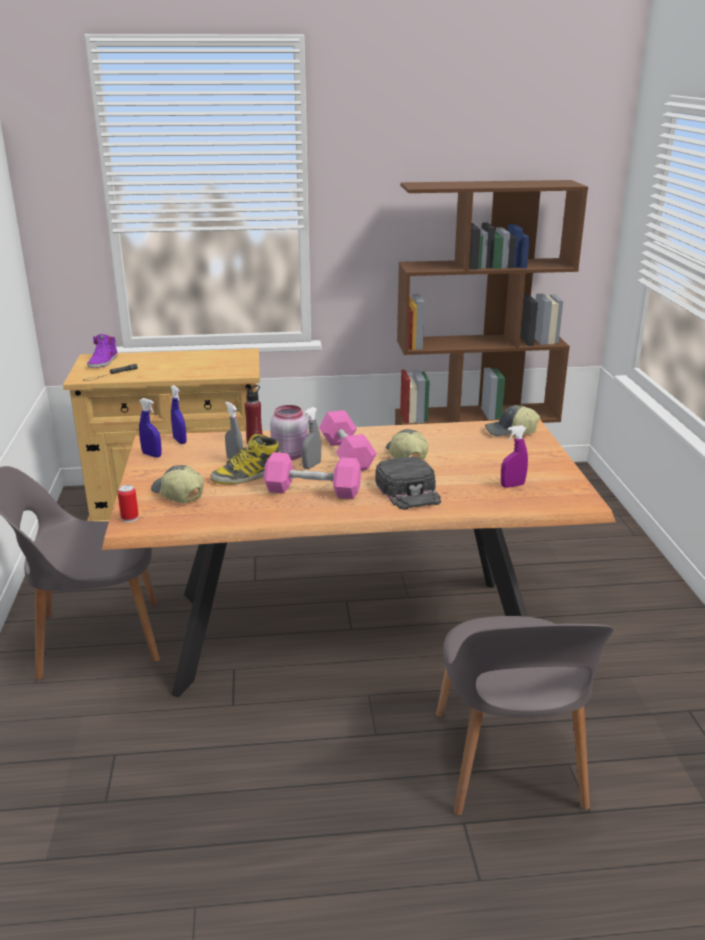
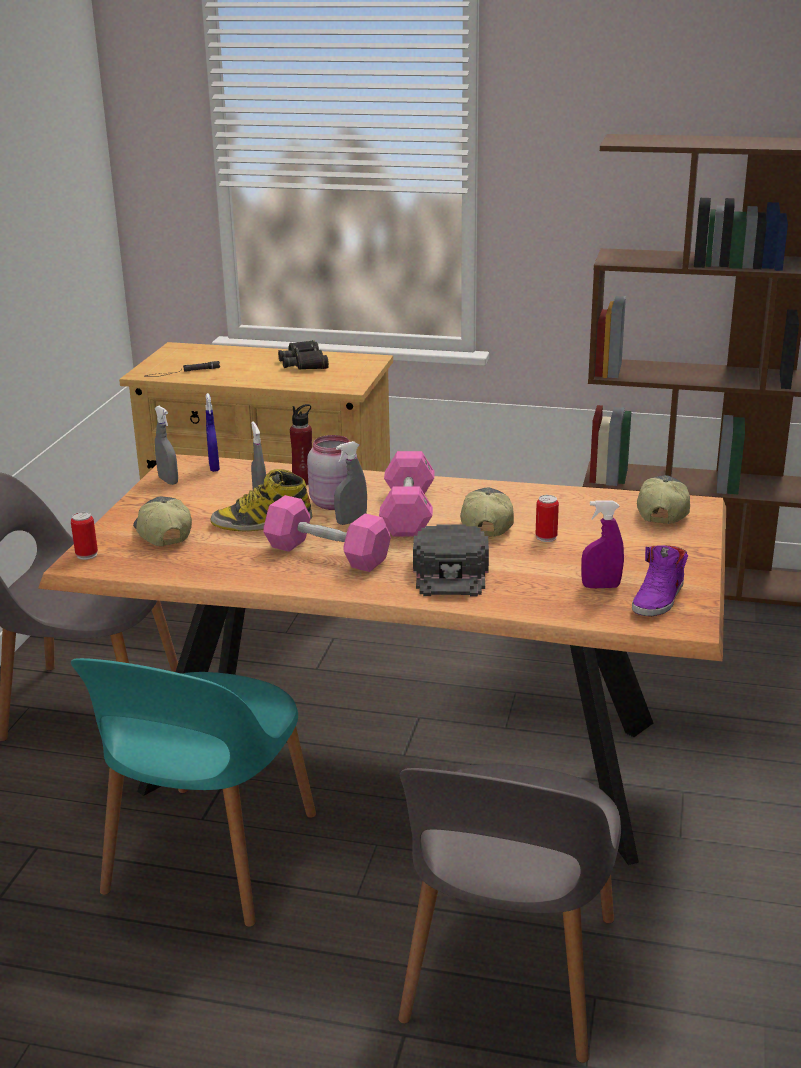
camera: 20 degrees right, 0 degrees up
purple shoe [87,334,118,368] -> purple shoe moved to [632,545,688,616]
blue spray bottle [139,398,162,458] -> grey spray bottle [155,406,178,485]
cap [485,405,540,436] -> cap turned 90 degrees clockwise [637,475,690,524]
none -> turquoise chair [71,658,316,927]
none -> black binoculars [278,340,329,370]
none -> can [536,495,559,542]

